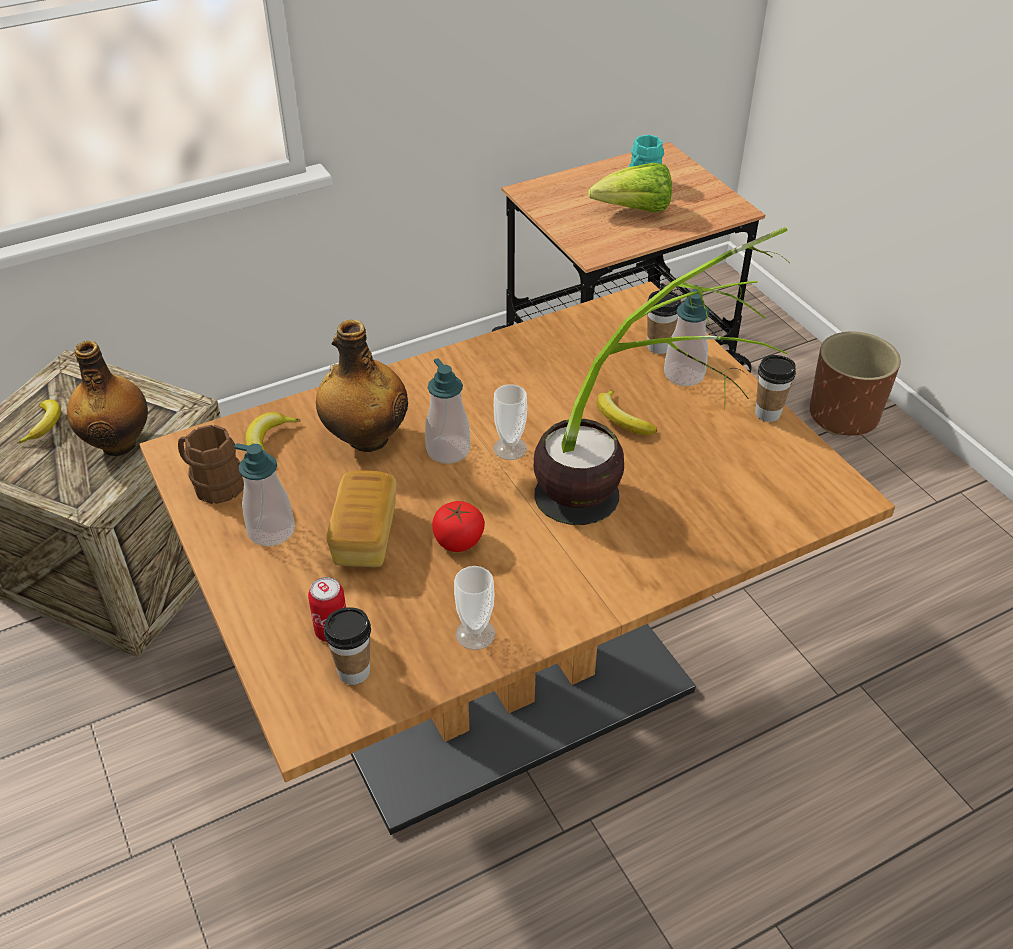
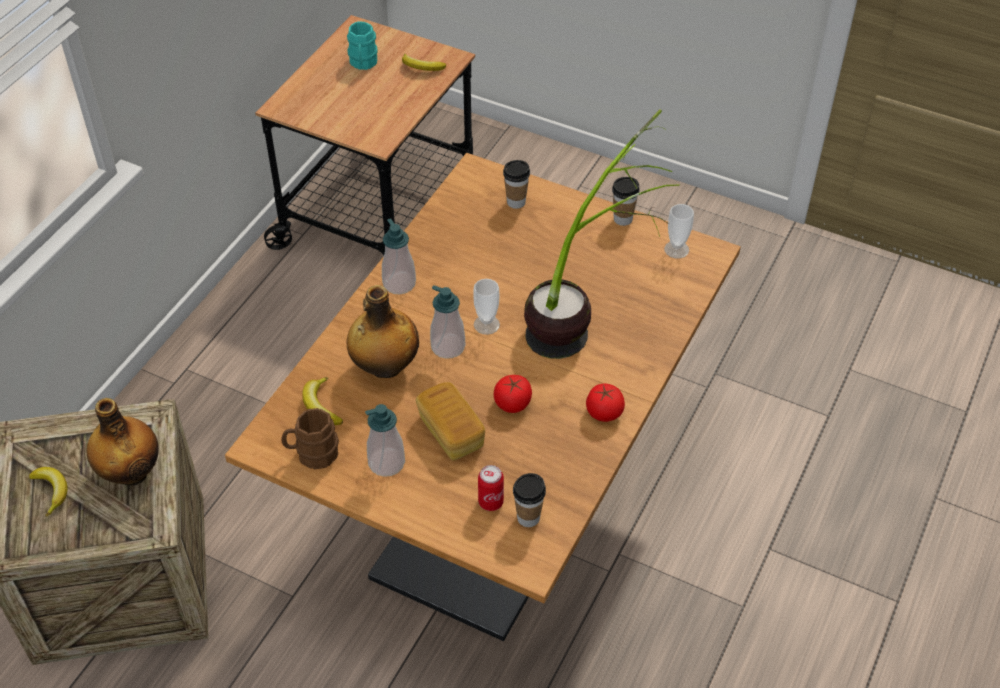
camera: 35 degrees left, 5 degrees up
cup [454,566,496,650] -> cup moved to [664,204,694,258]
lettuce [588,163,672,213] -> none
banana [597,390,657,435] -> banana moved to [402,54,446,71]
soap dispenser [664,285,710,386] -> soap dispenser moved to [382,218,416,294]
brown planter [810,331,901,435] -> none
none -> tomato [586,383,625,422]

